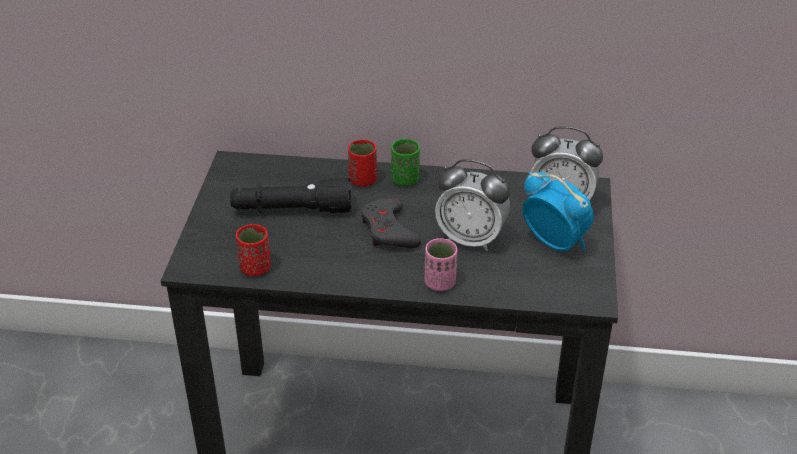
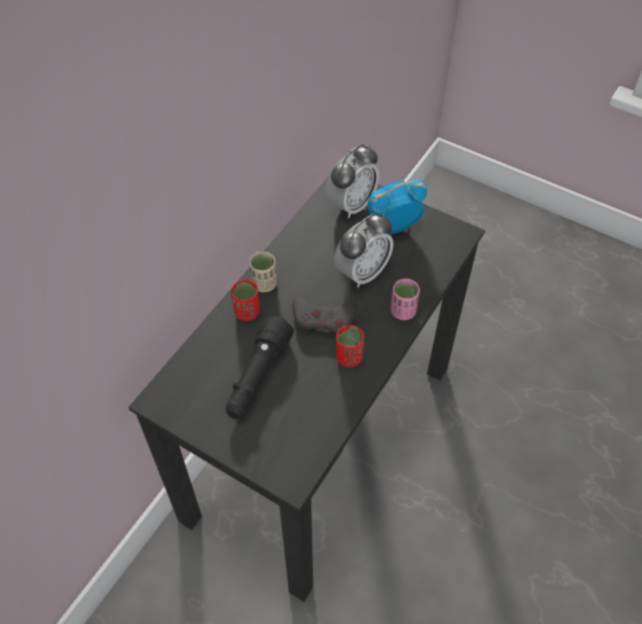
camera: 65 degrees left, 15 degrees up
red cup [236,224,271,276] -> red cup moved to [336,325,364,368]
green cup [391,139,420,186] -> beige cup [249,251,277,292]

